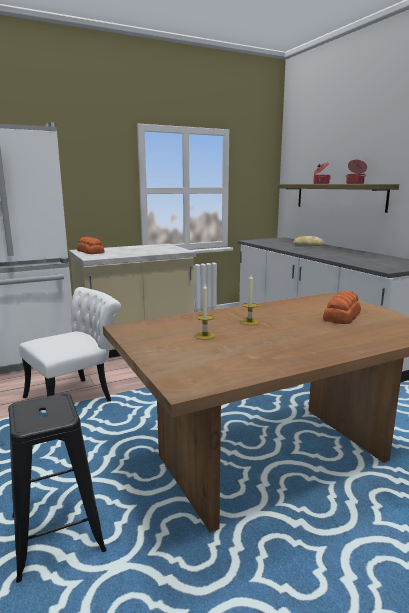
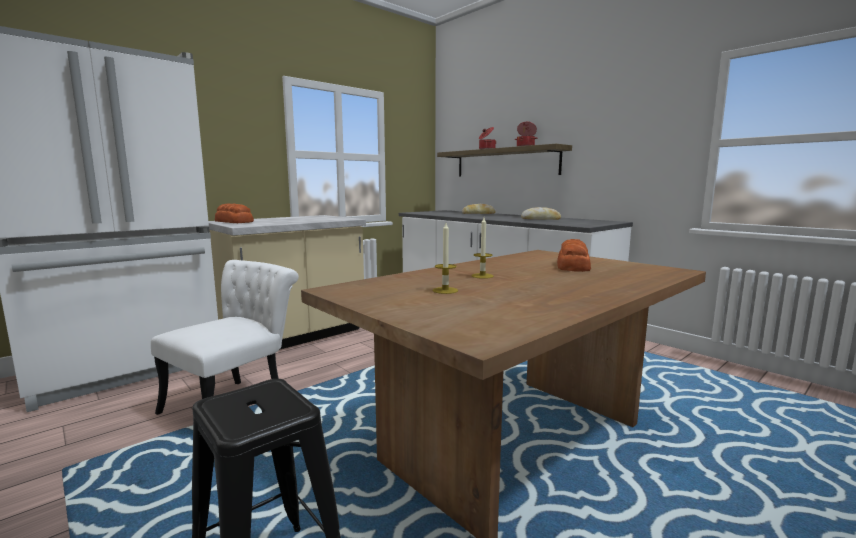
camera: 15 degrees left, 5 degrees down
none -> bread [521,207,561,220]

